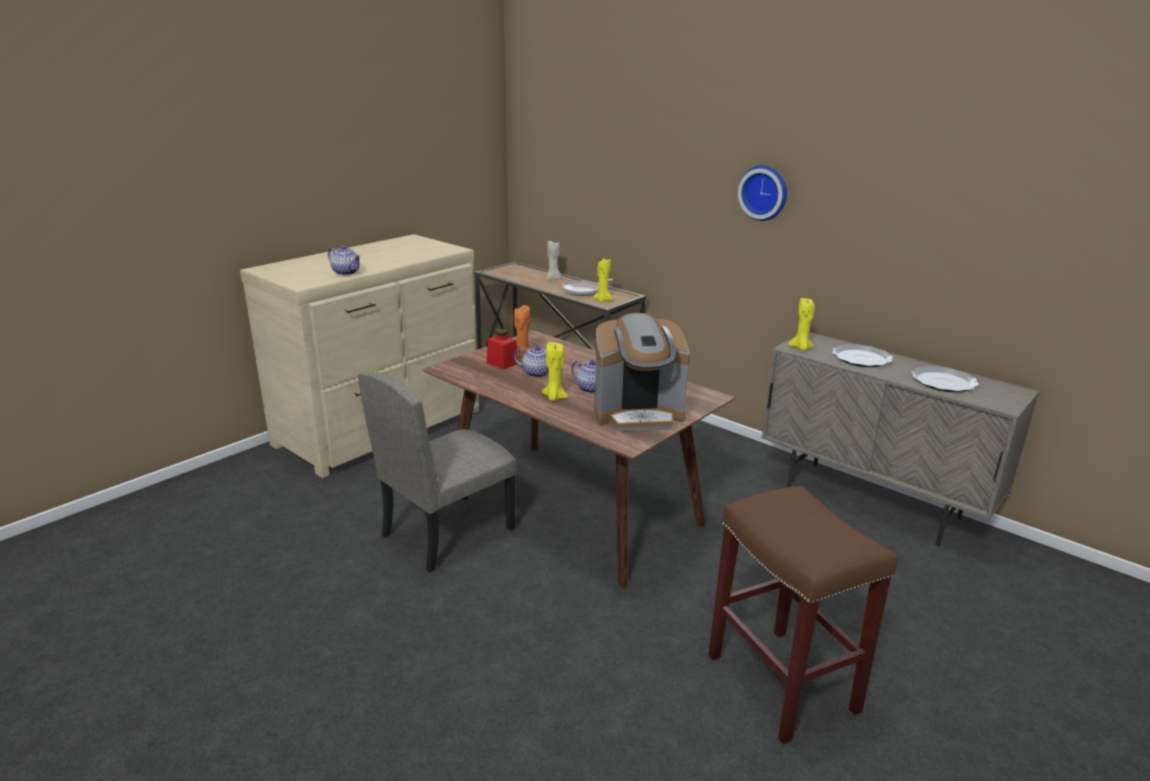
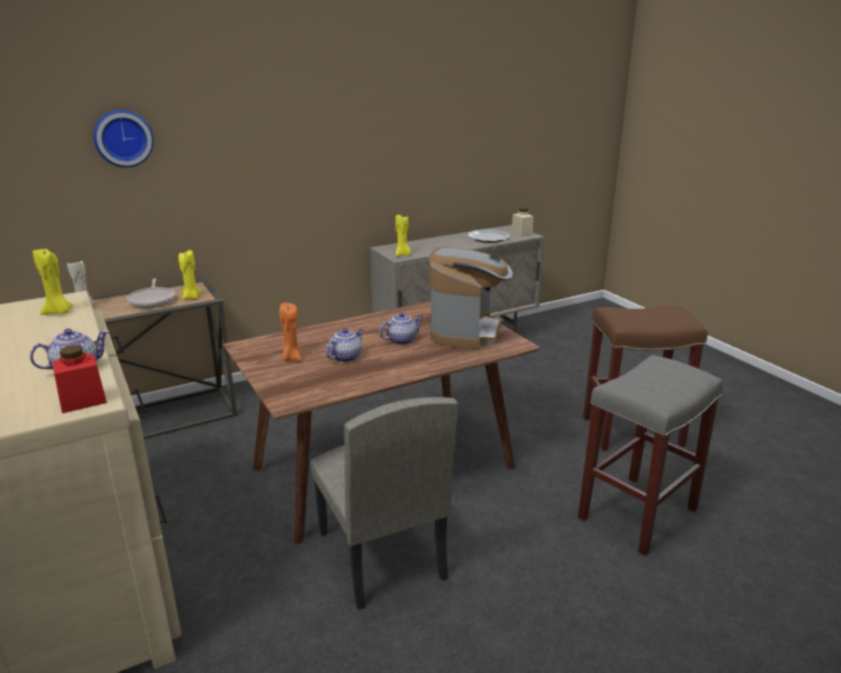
camera: 70 degrees left, 0 degrees up
red jar [487,329,518,369] -> red jar moved to [52,345,107,413]
yellow candle [542,342,568,401] -> yellow candle moved to [33,248,73,315]
wall clock [738,165,787,221] -> wall clock moved to [93,110,154,167]
plate [832,344,893,367] -> none
none -> beige jar [511,207,533,236]
none -> grey stool [578,355,723,556]

